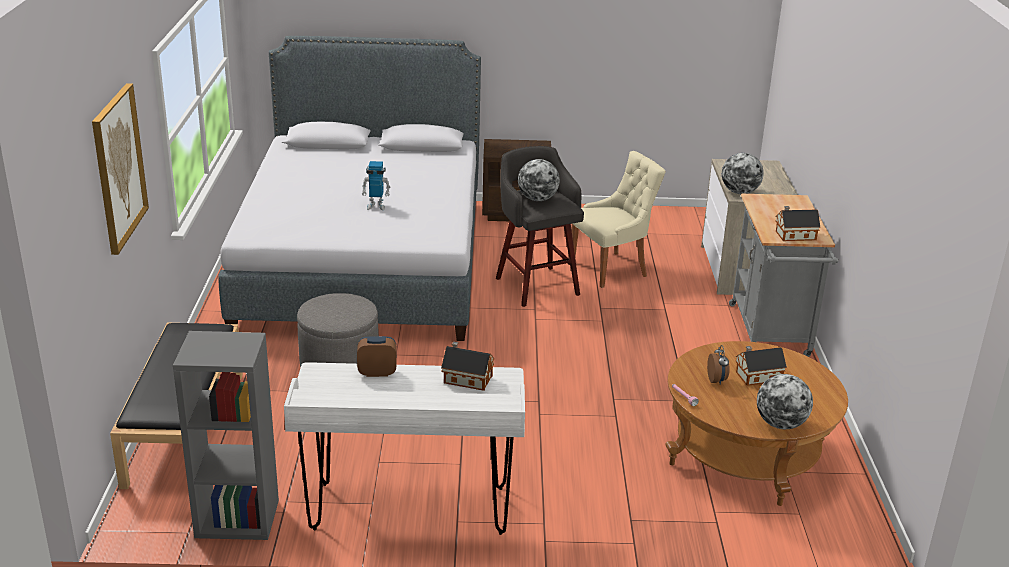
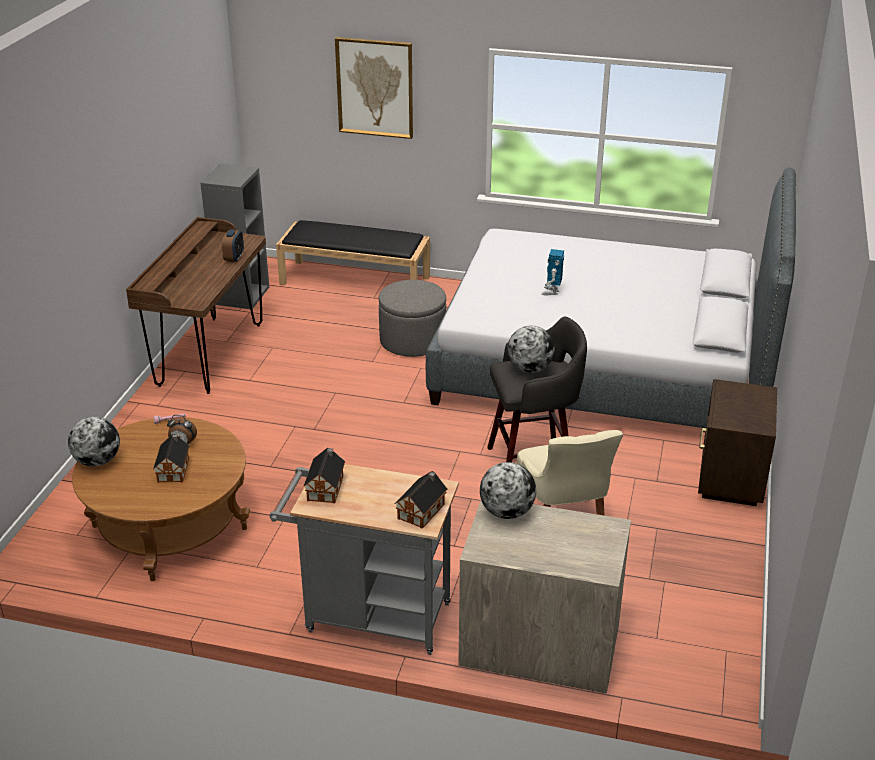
camera: 105 degrees right, 5 degrees up
white desk [284,362,525,535] -> brown desk [126,217,266,394]
toy house [441,342,495,391] -> toy house moved to [395,471,447,529]

